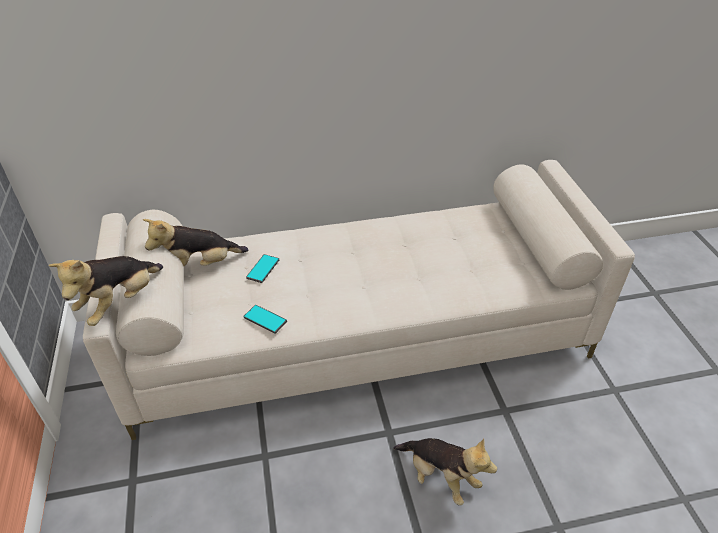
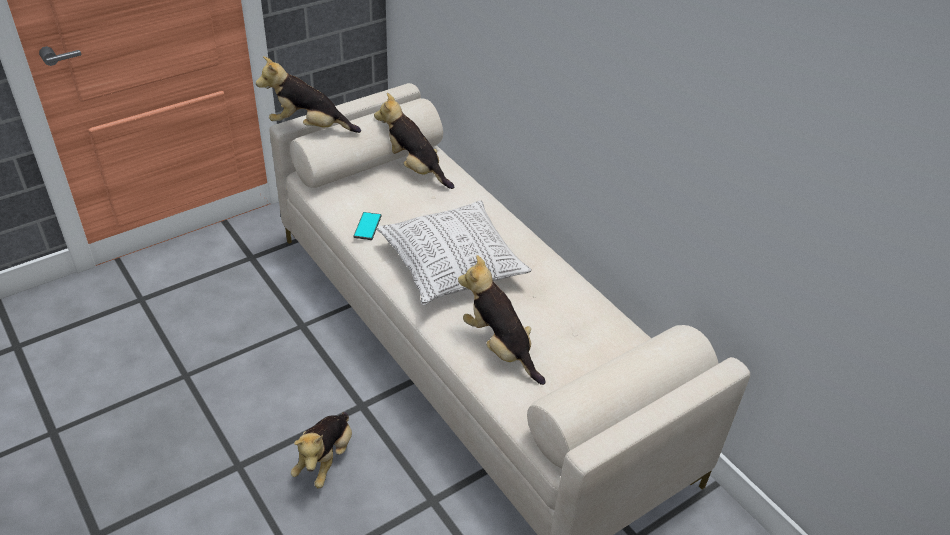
camera: 65 degrees right, 0 degrees up
phone [246,254,279,283] -> none
none -> pillow [377,200,532,305]
none -> plush toy [458,255,546,385]

